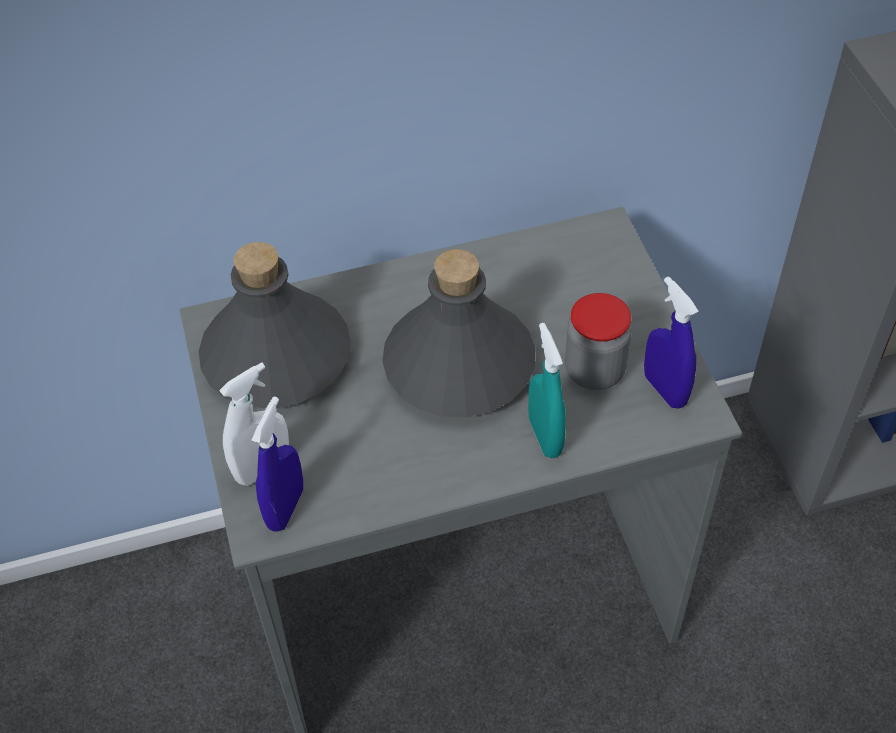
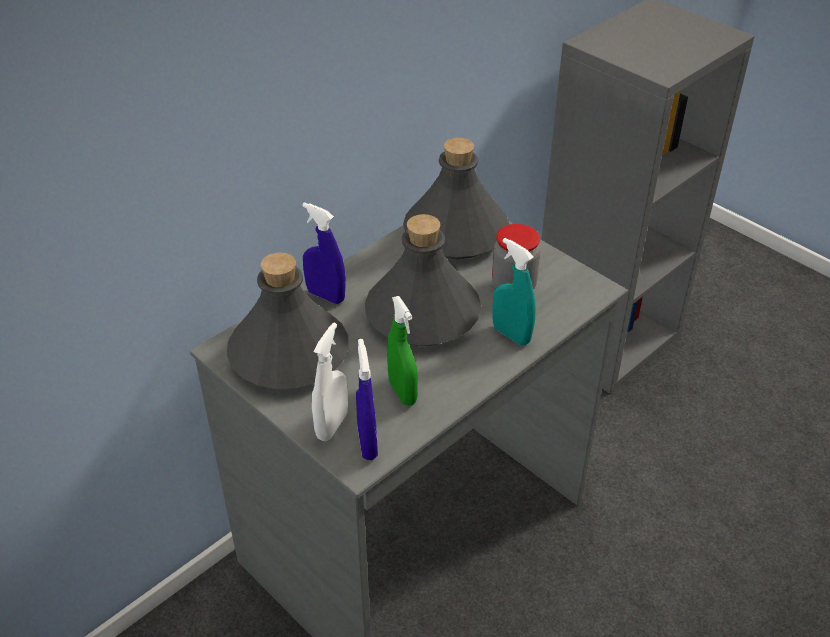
camera: 30 degrees left, 10 degrees down
blue spray bottle [644,276,699,409] -> blue spray bottle moved to [302,202,346,304]
none -> green spray bottle [387,296,418,406]
none -> grey bottle [403,137,509,259]

